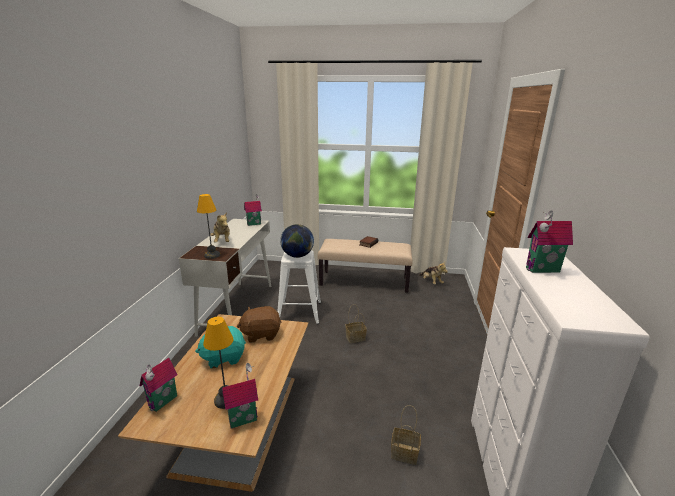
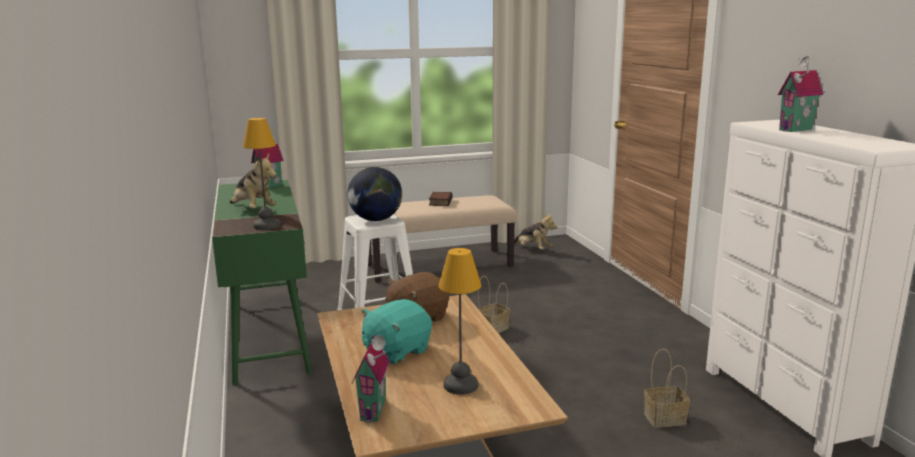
camera: 25 degrees left, 5 degrees down
white desk [179,219,271,337] -> green desk [212,180,312,385]
toy house [222,363,258,429] -> none

